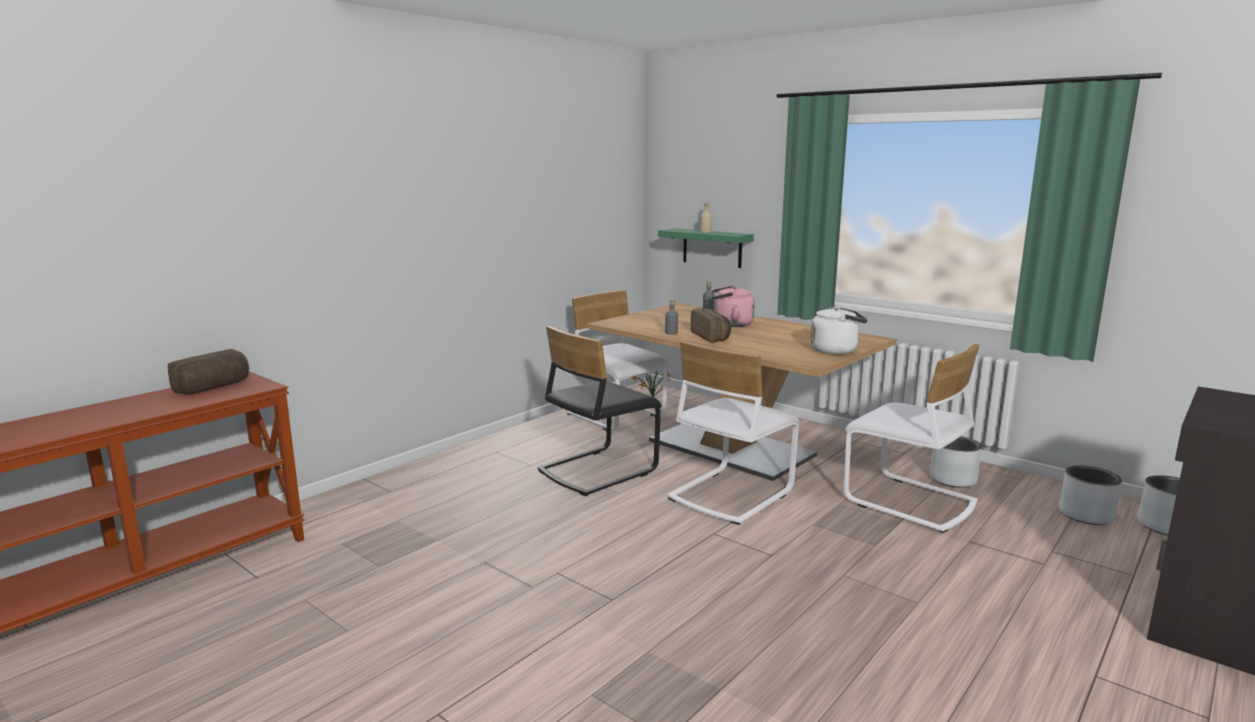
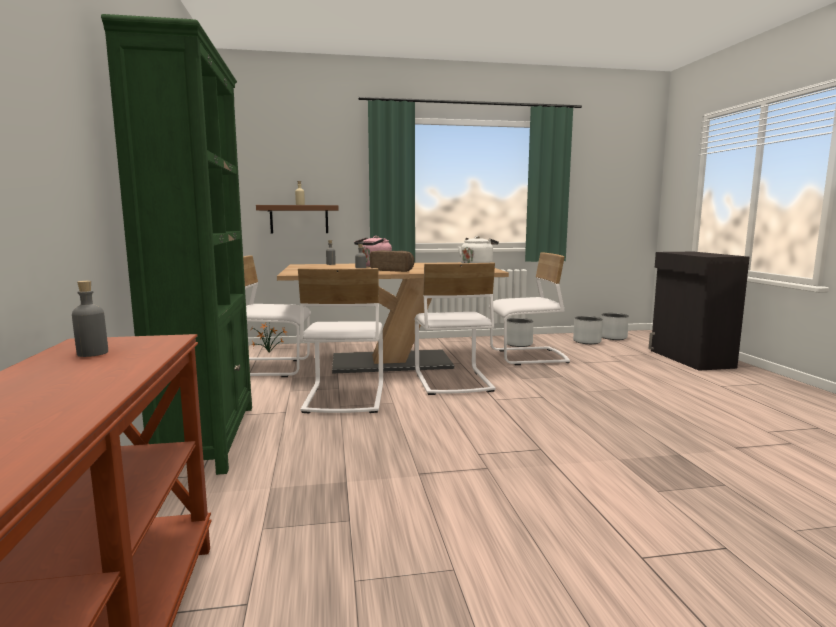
camera: 50 degrees left, 5 degrees down
bread [168,349,249,394] -> grey bottle [72,281,108,357]
black chair [538,326,661,496] -> white chair [298,268,383,413]
green shelf [658,228,754,268] -> brown shelf [256,205,339,233]
none -> green bookcase [101,14,252,475]

